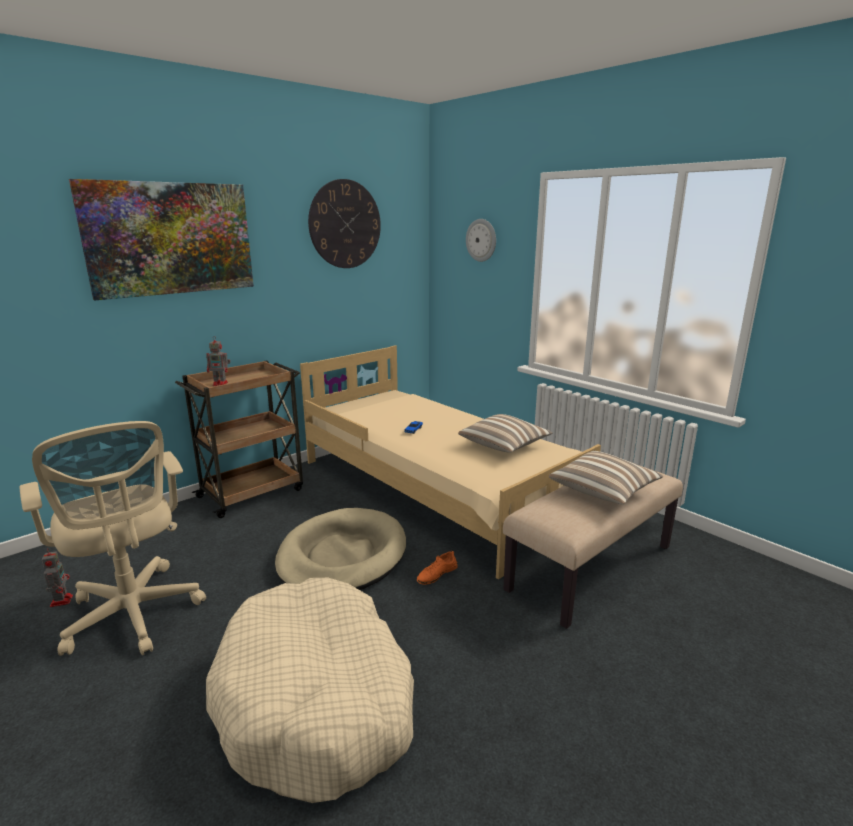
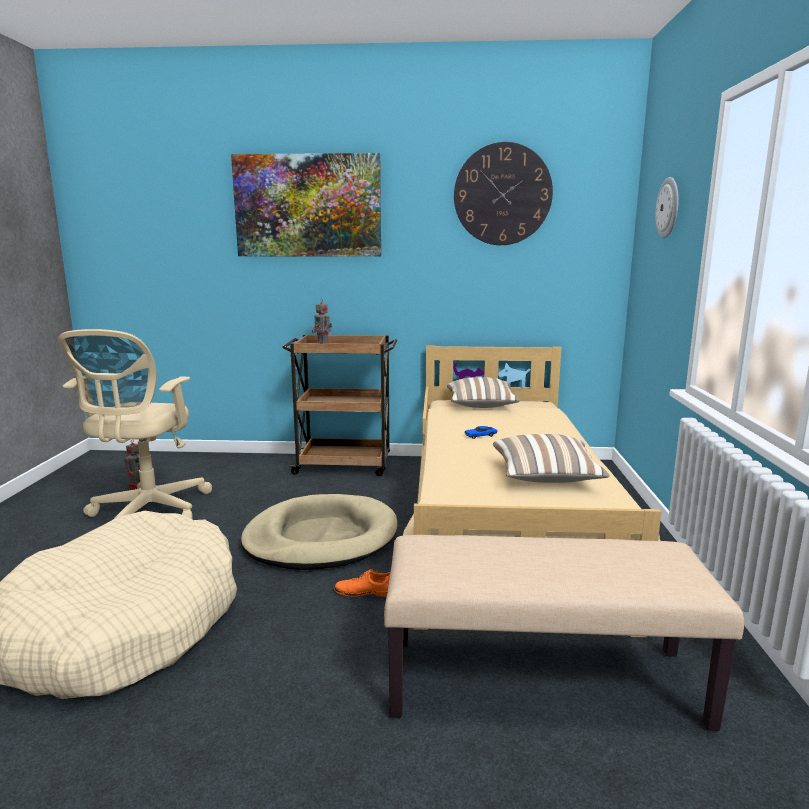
camera: 45 degrees right, 5 degrees down
pillow [549,451,663,505] -> pillow moved to [447,377,520,408]

